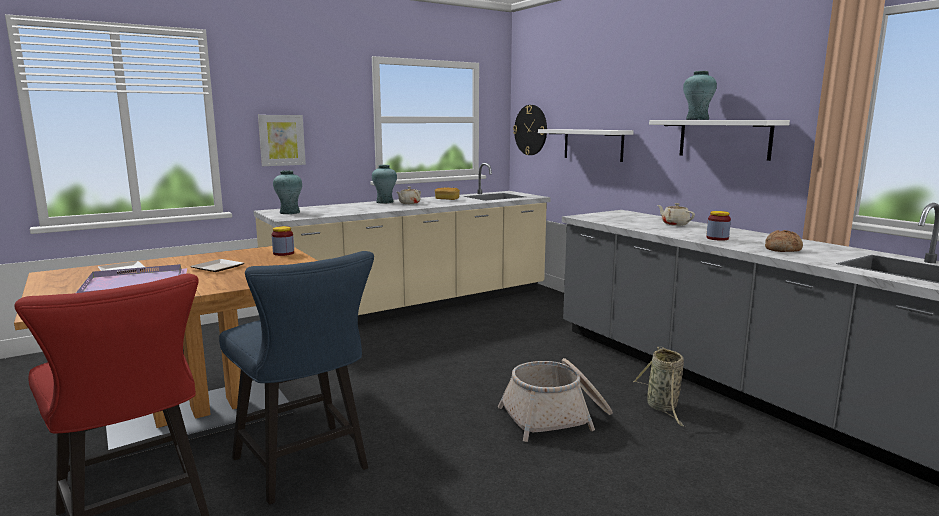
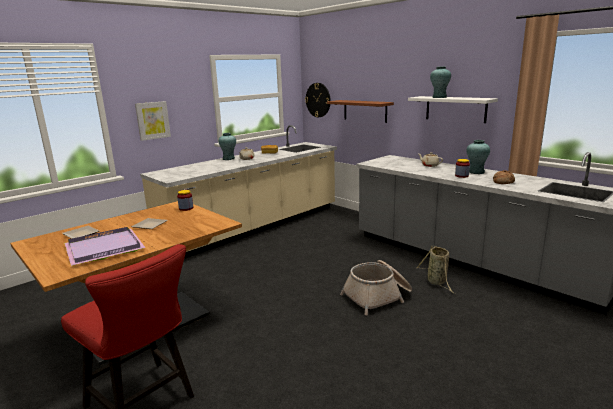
camera: 10 degrees left, 5 degrees up
blue chair [219,251,374,505] -> none
turquoise vase [273,170,302,214] -> turquoise vase moved to [467,140,490,174]
white shelf [538,129,634,162] -> brown shelf [327,100,394,123]

